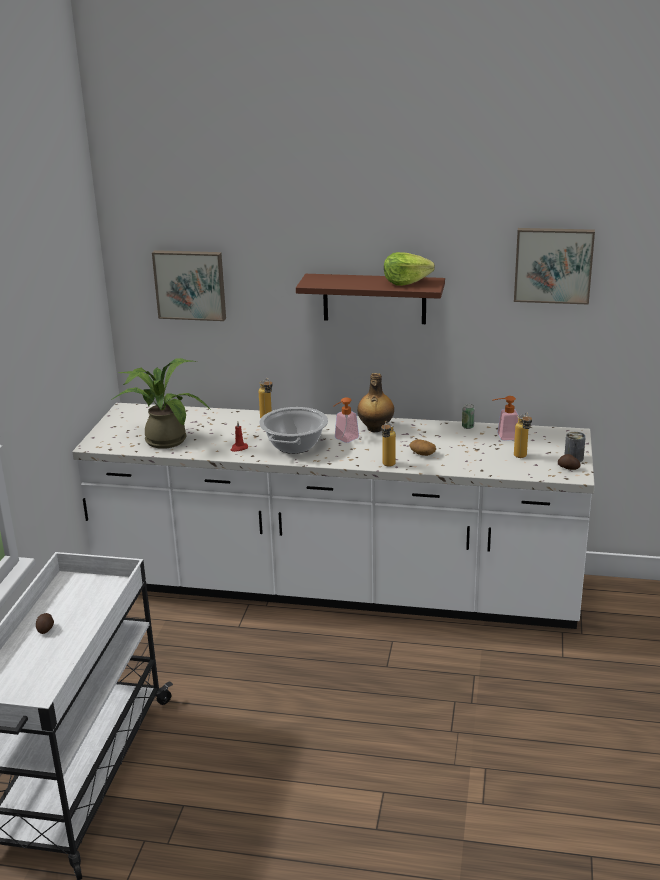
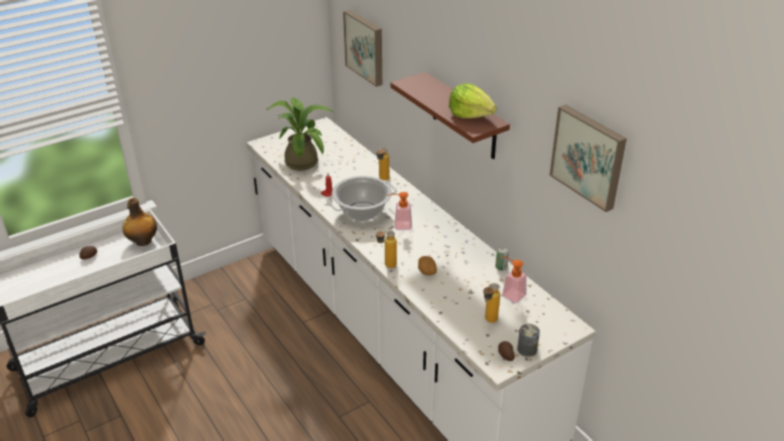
camera: 45 degrees right, 10 degrees up
bottle [357,373,394,432] -> bottle moved to [122,198,157,246]

